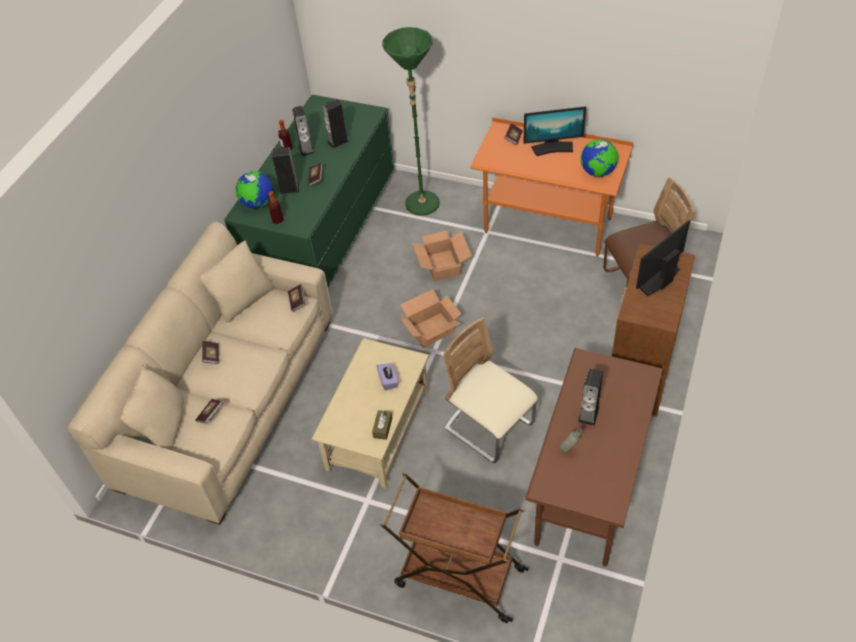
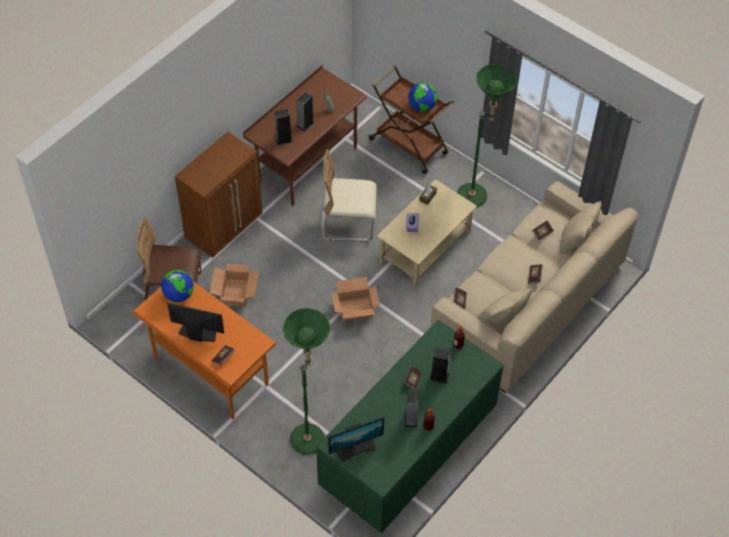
camera: 165 degrees left, 5 degrees up
globe [235,171,273,209] -> globe moved to [408,82,437,112]
speaker [322,99,349,149] -> speaker moved to [274,109,292,145]
cardboard box [412,230,472,281] -> cardboard box moved to [210,263,259,307]
beige chair [443,317,538,463] -> beige chair turned 120 degrees clockwise [321,149,377,242]
monitor [636,220,690,296] -> monitor moved to [328,417,384,462]
none -> green floor lamp [457,64,517,207]

